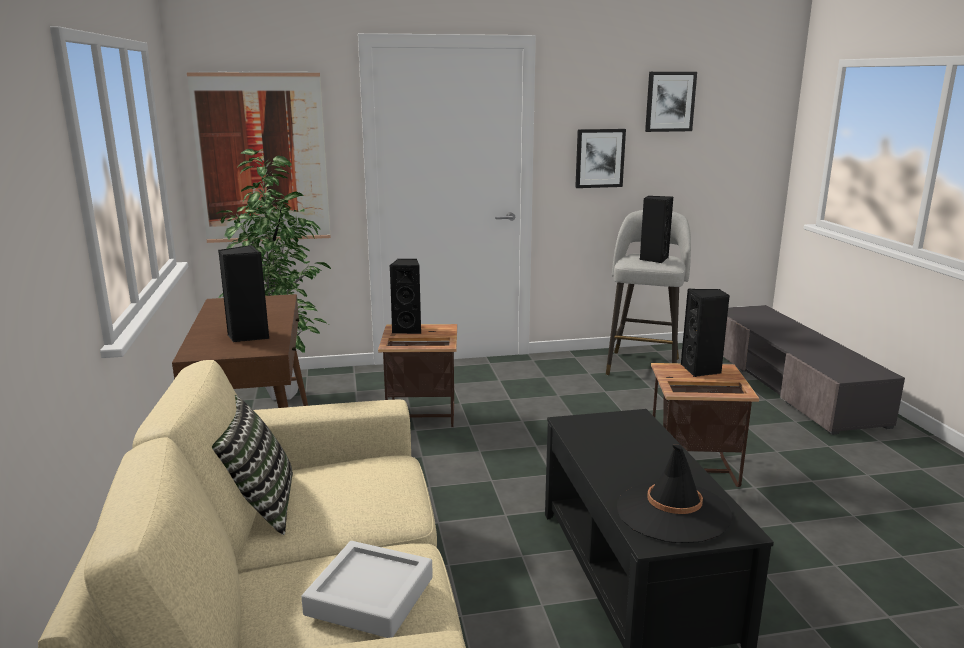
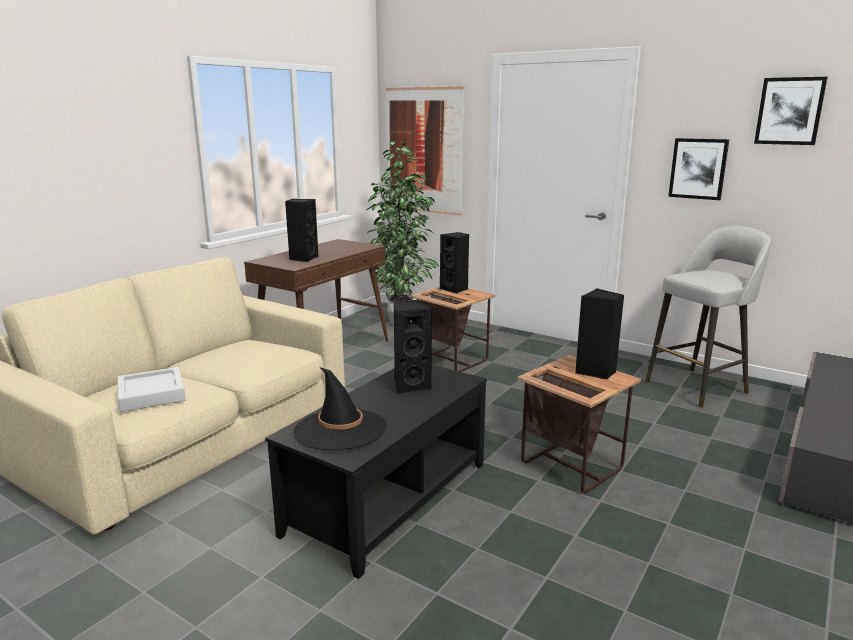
camera: 45 degrees right, 0 degrees up
pillow [212,395,293,535] -> none
black speaker [640,196,673,263] -> black speaker moved to [393,300,432,394]

